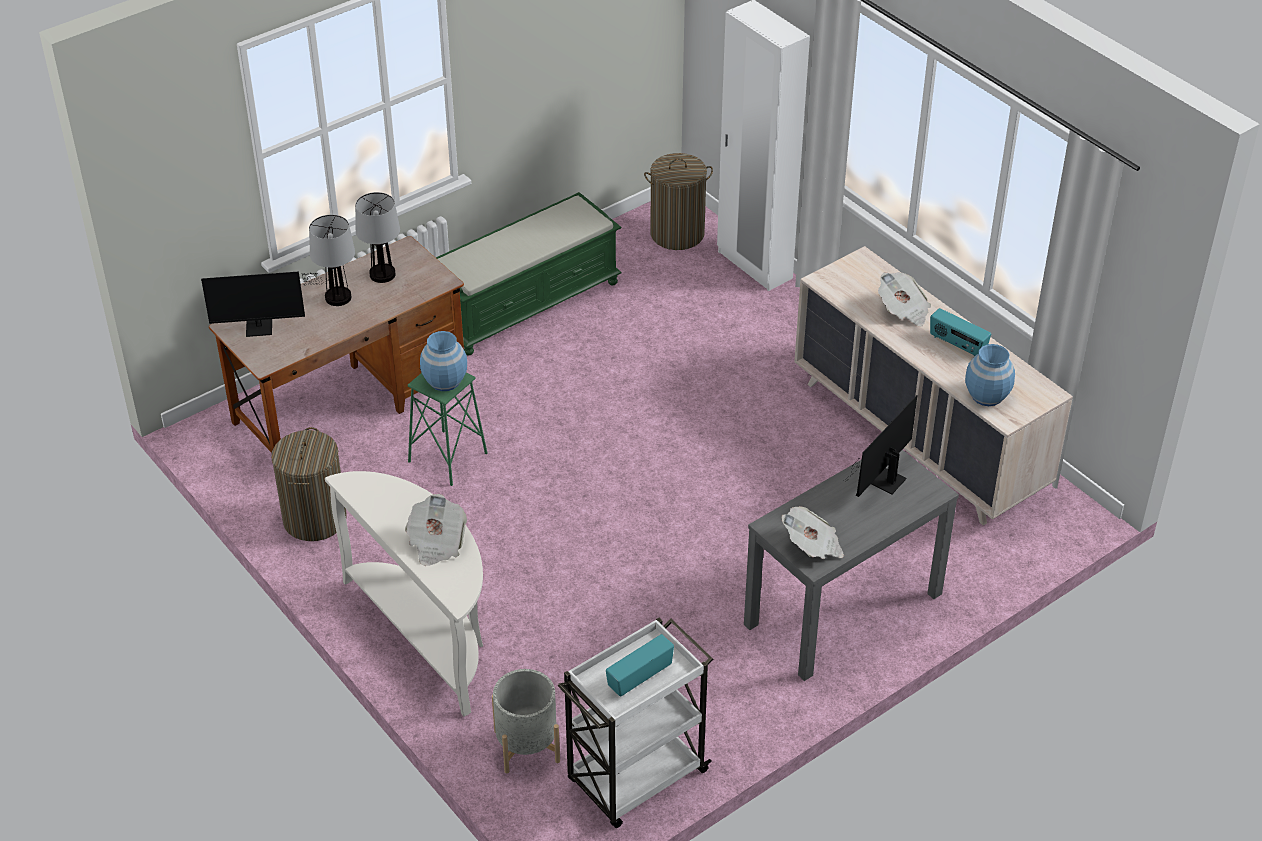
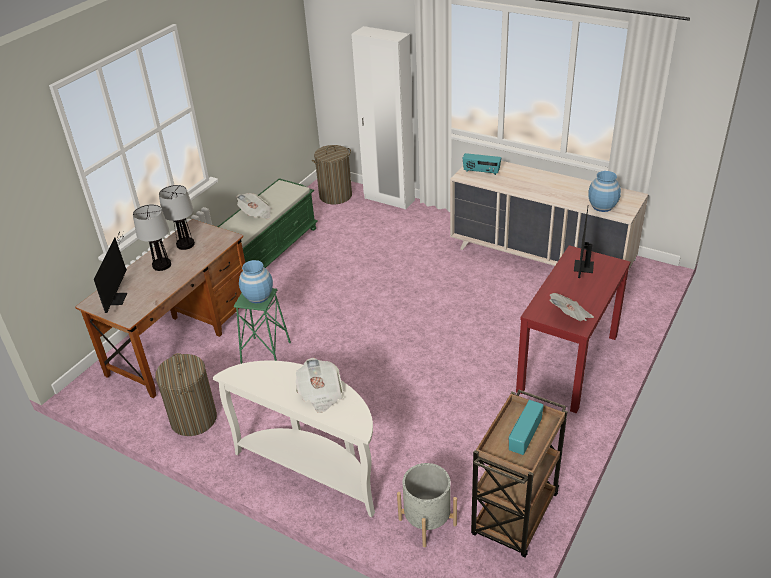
camera: 20 degrees left, 5 degrees down
monitor [201,271,331,337] -> monitor turned 60 degrees counterclockwise [94,232,127,313]
white cart [558,618,713,828] -> brown cart [471,390,567,558]
grey console table [744,450,959,681] -> red console table [516,245,630,413]
newspaper [878,272,931,327] -> newspaper moved to [237,193,271,219]
radio [930,308,991,356] -> radio moved to [463,153,501,175]

